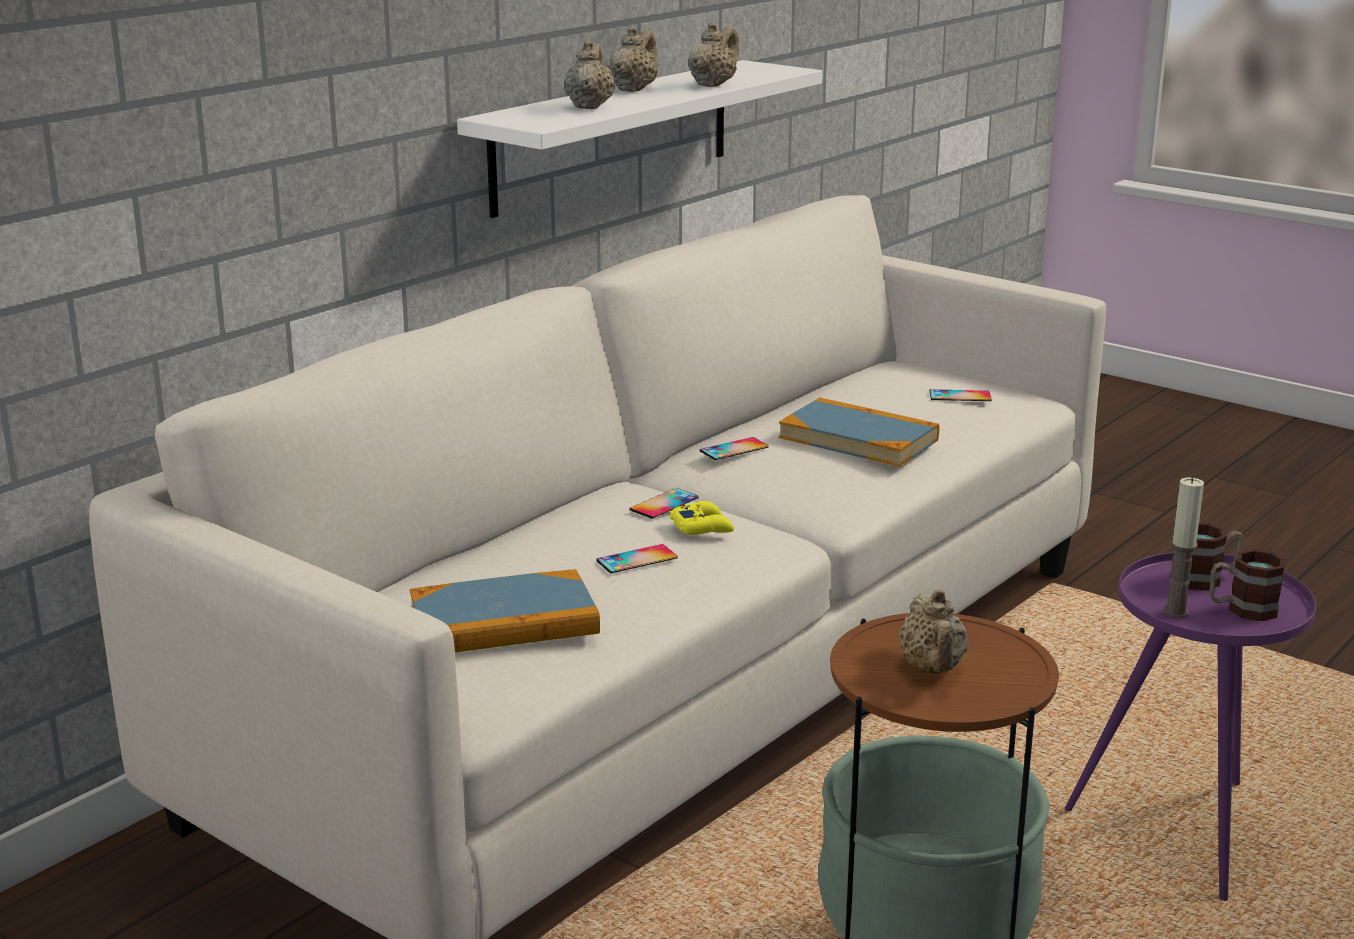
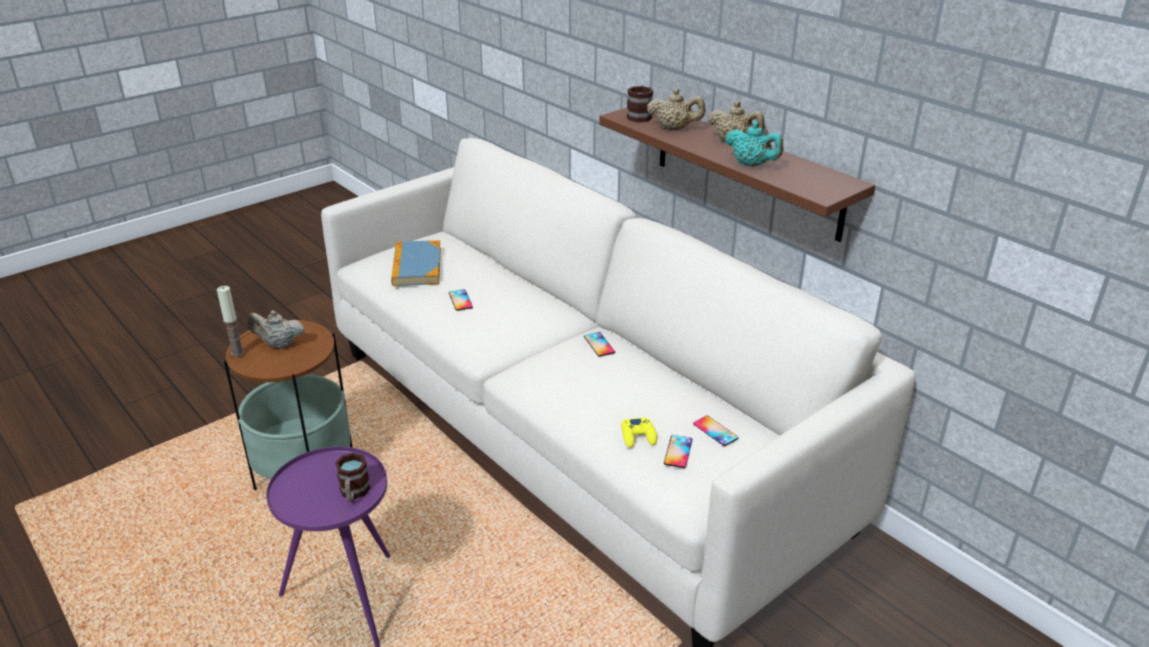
camera: 100 degrees right, 10 degrees up
white shelf [457,60,823,218] -> brown shelf [599,108,875,242]
phone [629,488,699,518] -> phone moved to [693,415,739,446]
yellow game controller [670,501,734,535] -> yellow game controller moved to [621,417,657,447]
beige teapot [689,22,739,87] -> turquoise teapot [725,121,783,167]
book [779,398,939,467] -> none
candle [1163,477,1204,618] -> candle moved to [217,286,244,357]
mug [1210,549,1286,621] -> mug moved to [627,86,653,122]

